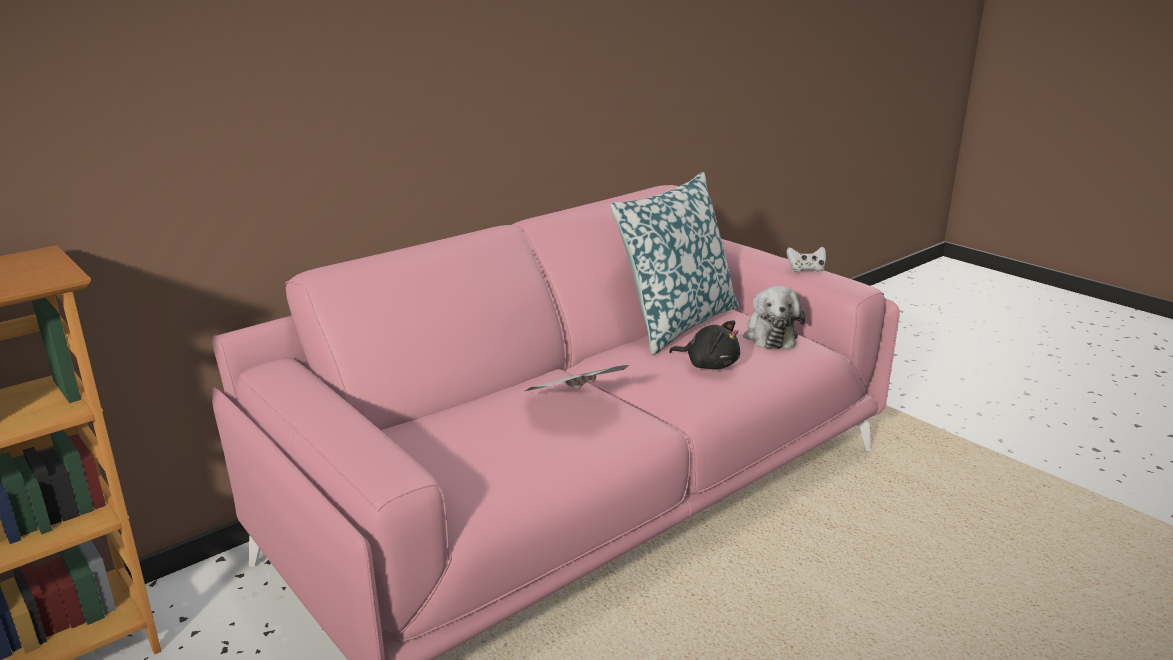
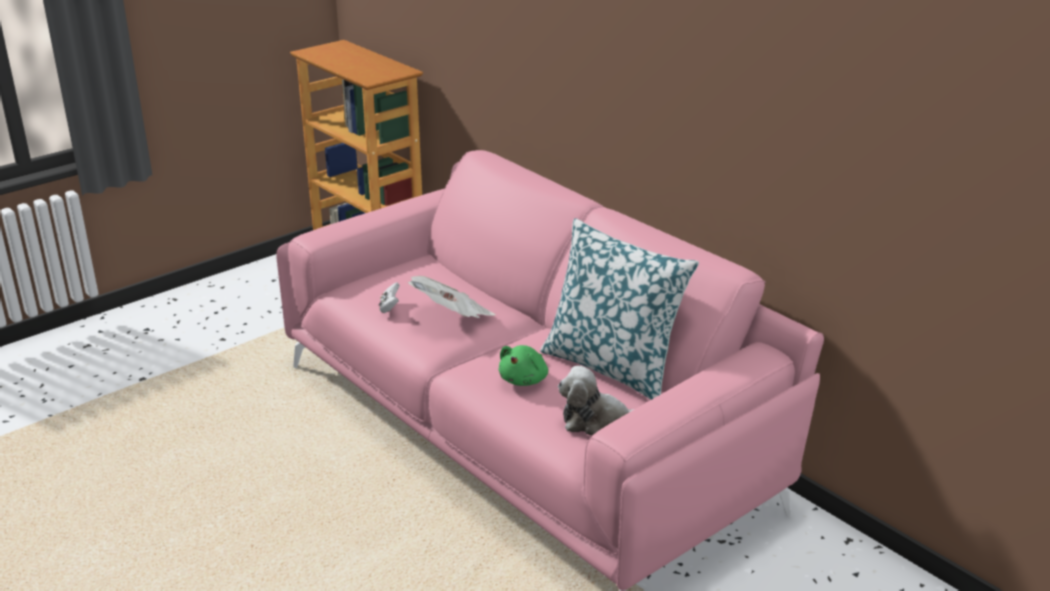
camera: 90 degrees right, 5 degrees up
black plush toy [669,320,740,369] -> green plush toy [499,345,548,386]
white game controller [787,247,826,272] -> white game controller moved to [379,282,400,313]

